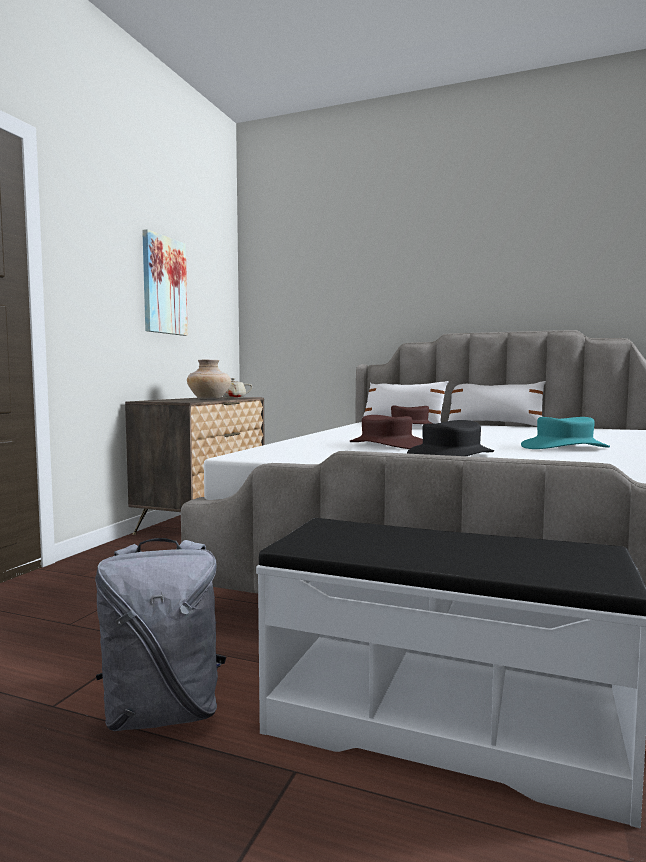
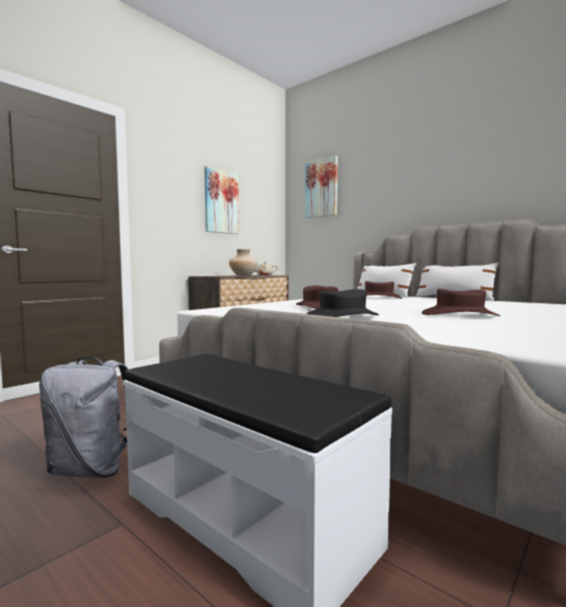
camera: 20 degrees right, 0 degrees up
turquoise hat [521,417,610,449] -> brown hat [422,289,500,316]
none -> picture [305,155,338,218]

